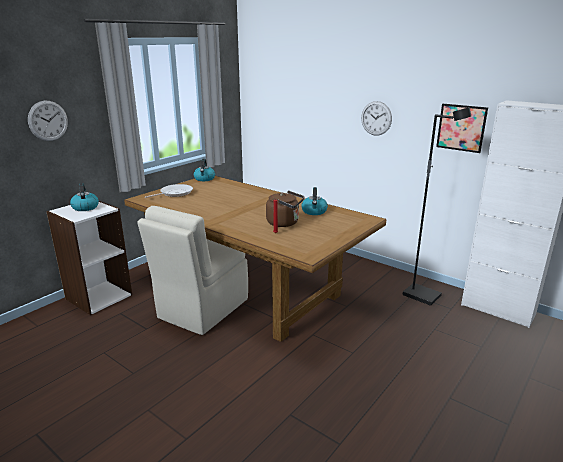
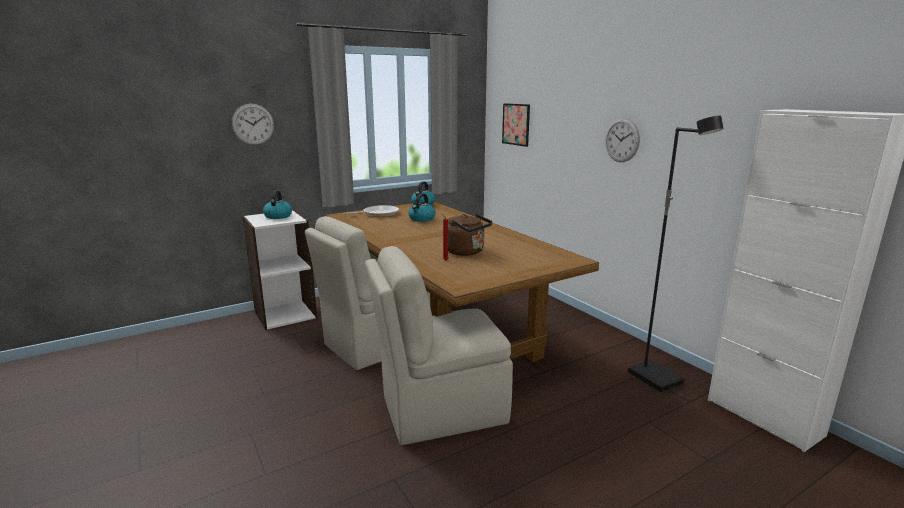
camera: 20 degrees right, 5 degrees down
kettle [301,187,328,215] -> kettle moved to [408,193,436,222]
picture [436,104,488,153] -> picture moved to [502,103,530,147]
none -> beige chair [365,246,513,445]

